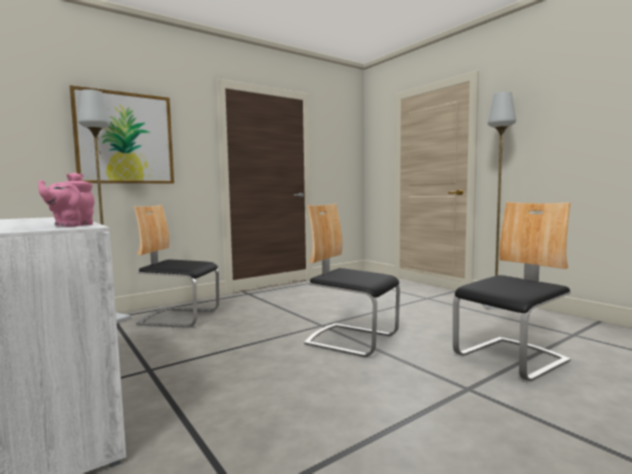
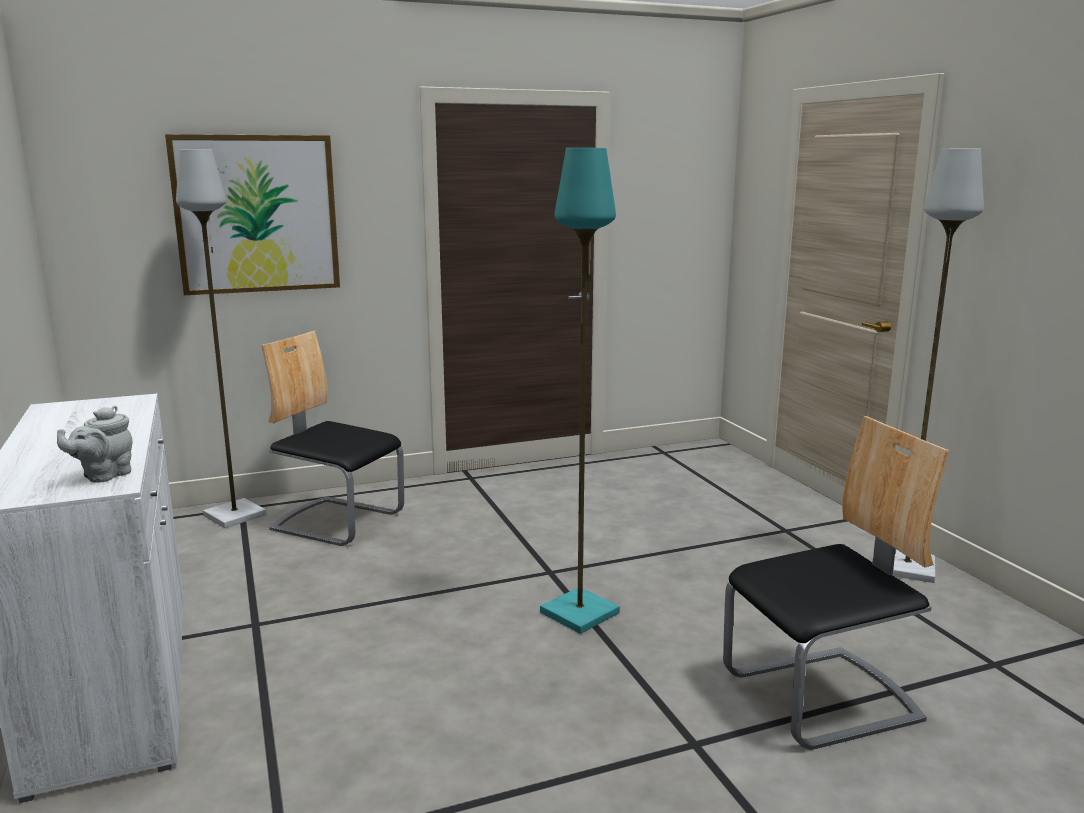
camera: 15 degrees right, 10 degrees up
pink teapot [38,172,95,227] -> grey teapot [57,406,132,483]
chair [304,203,400,357] -> turquoise floor lamp [540,148,620,634]

